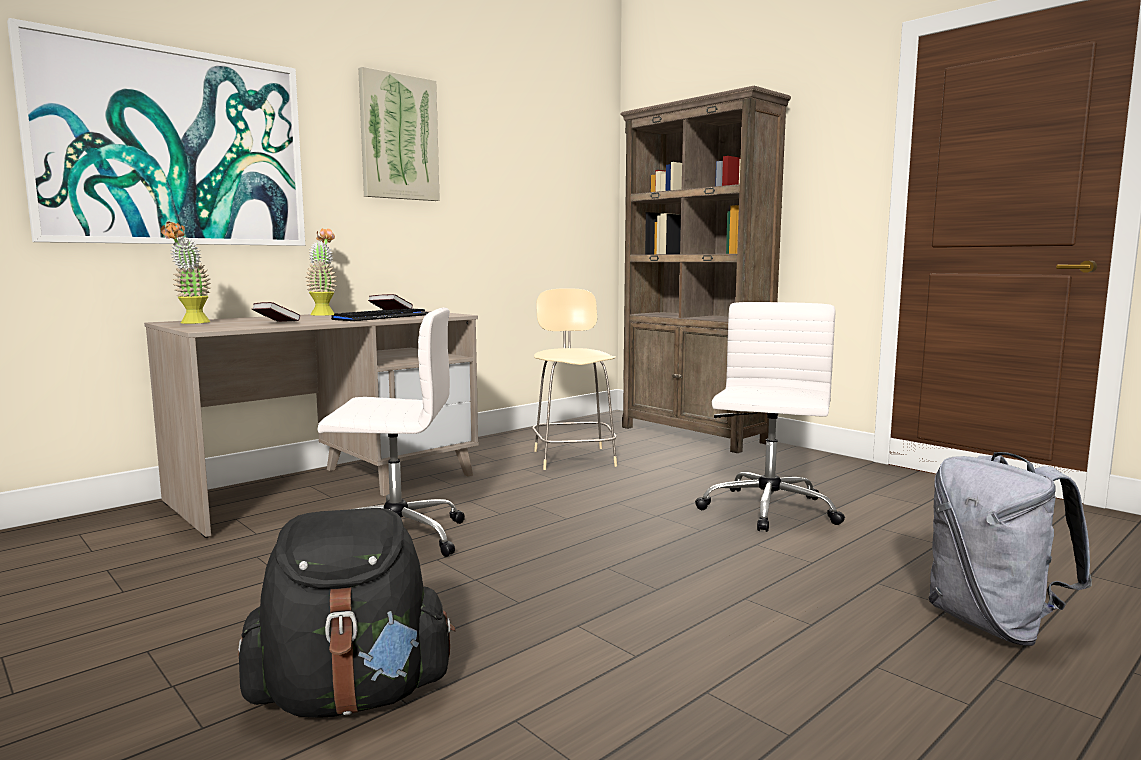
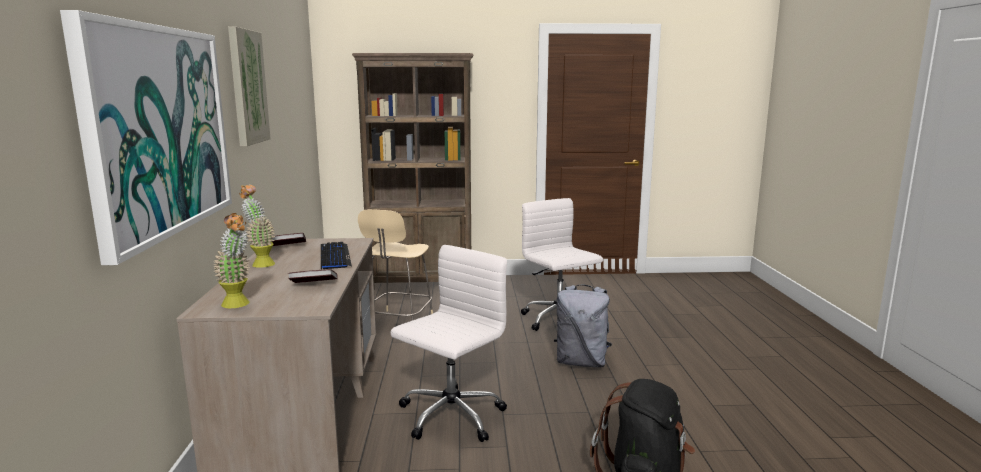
camera: 50 degrees left, 5 degrees up
beige chair [532,289,617,470] -> beige chair turned 105 degrees counterclockwise [358,209,433,320]
grey backpack [928,452,1092,646] -> grey backpack moved to [554,284,612,368]

